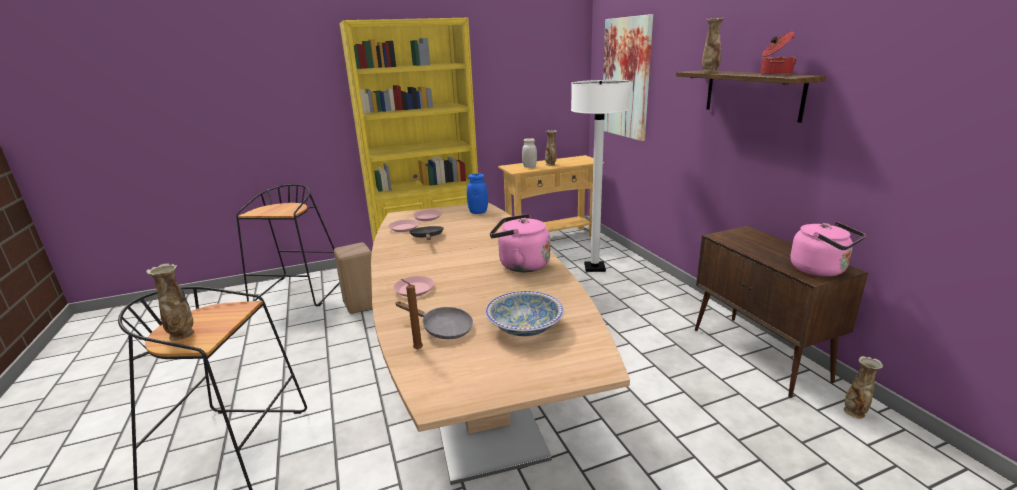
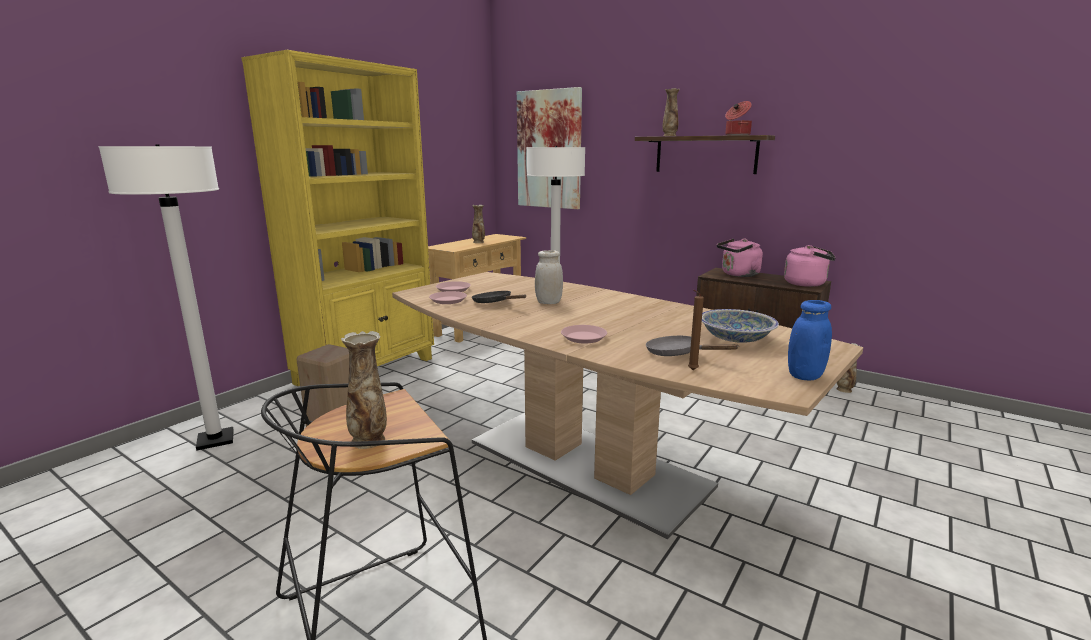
camera: 35 degrees left, 5 degrees down
black stool [236,184,340,306] -> white floor lamp [98,144,234,451]
grey frying pan [395,301,473,339] -> grey frying pan turned 135 degrees counterclockwise [646,335,739,356]
blue jar [467,173,488,214] -> blue jar moved to [788,300,832,380]
pink kettle [490,214,550,272] -> pink kettle moved to [717,238,763,277]
white jar [522,138,537,168] -> white jar moved to [535,250,563,304]

